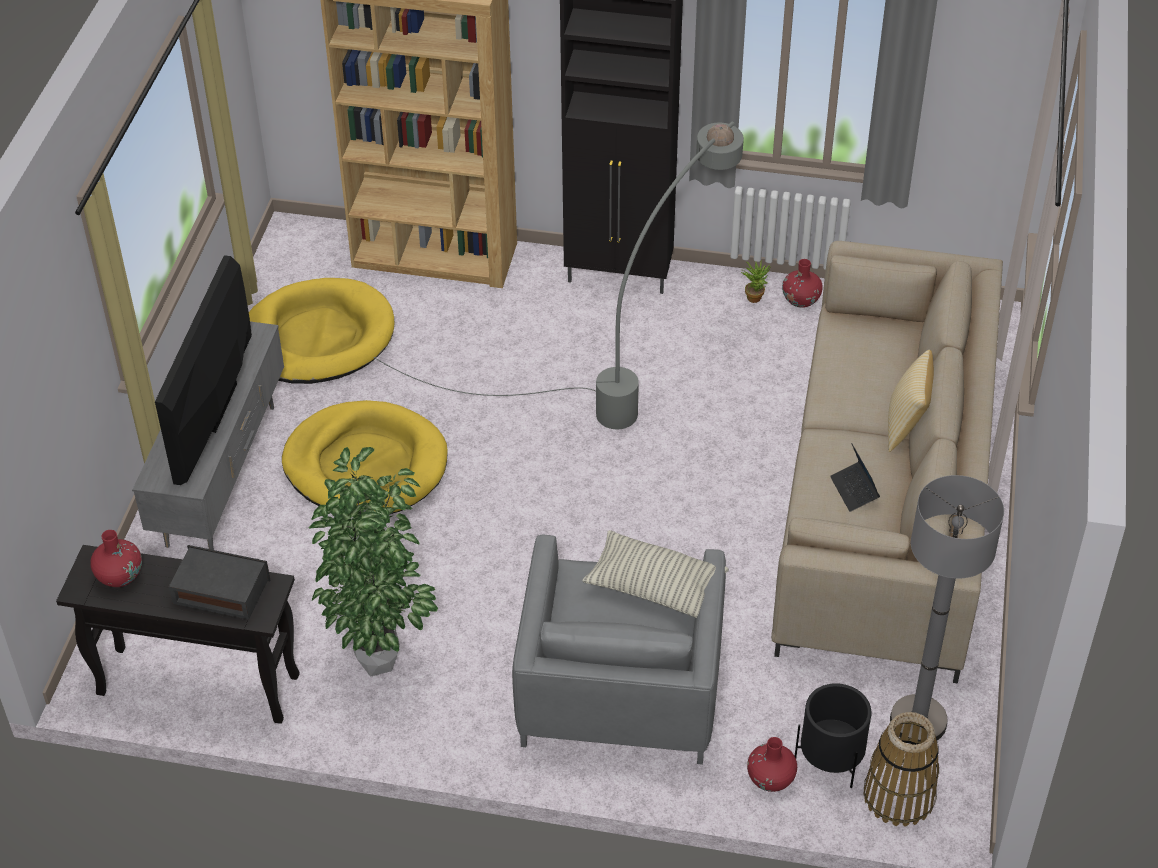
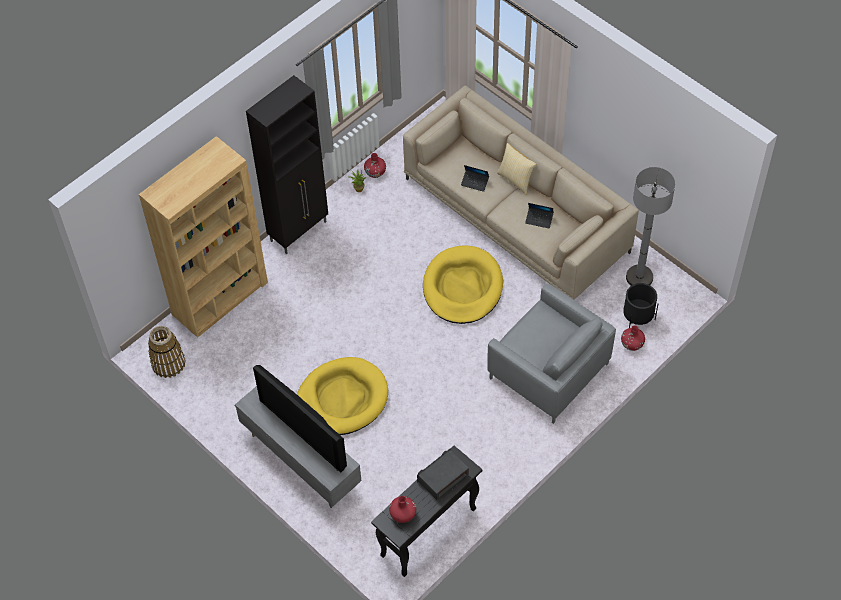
camera: 55 degrees left, 10 degrees up
yellow dog bed [249,278,395,384] -> yellow dog bed moved to [423,246,503,324]
potted plant [309,447,438,677] -> none
grey floor lamp [374,121,744,429] -> none
pillow [583,530,729,618] -> none
basket [864,712,939,827] -> basket moved to [148,326,186,378]
none -> laptop [461,165,489,192]

